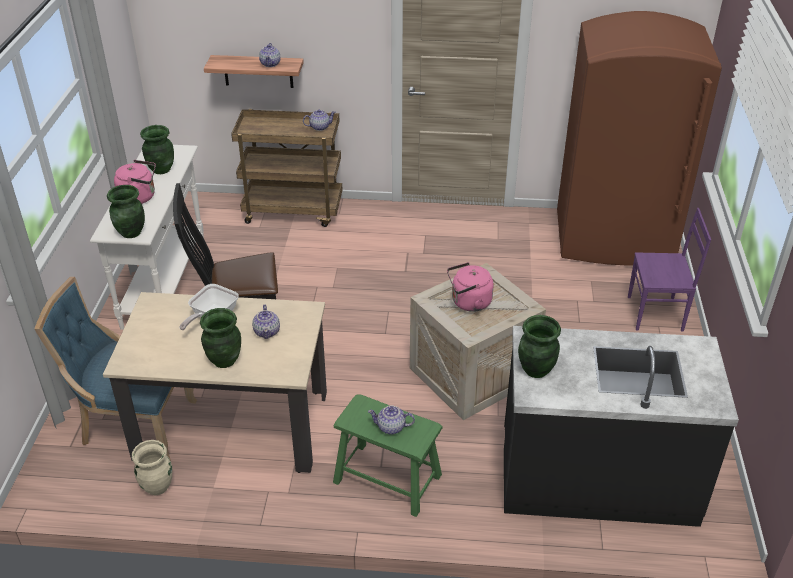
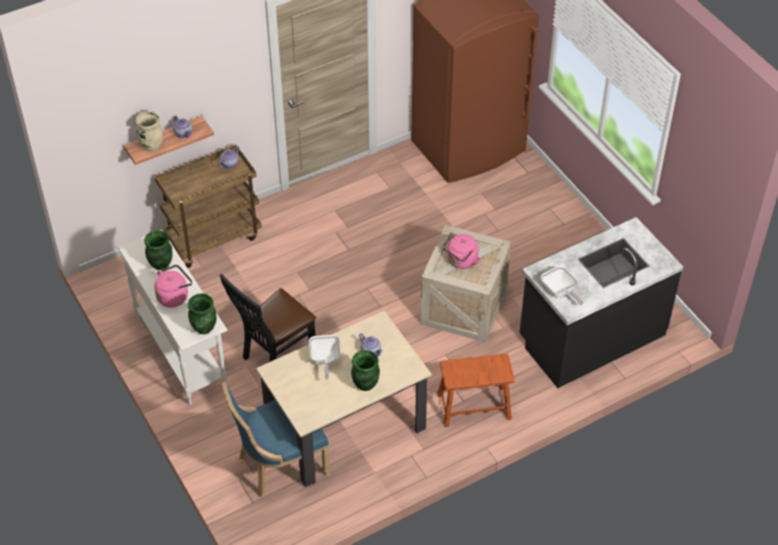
camera: 35 degrees left, 10 degrees up
beige vase [132,440,172,495] -> beige vase moved to [135,111,163,152]
green stool [333,395,443,517] -> brown stool [437,354,515,427]
teapot [368,405,415,434] -> none
green vase [518,315,561,378] -> frying pan [540,266,583,305]
purple chair [628,208,711,331] -> none

